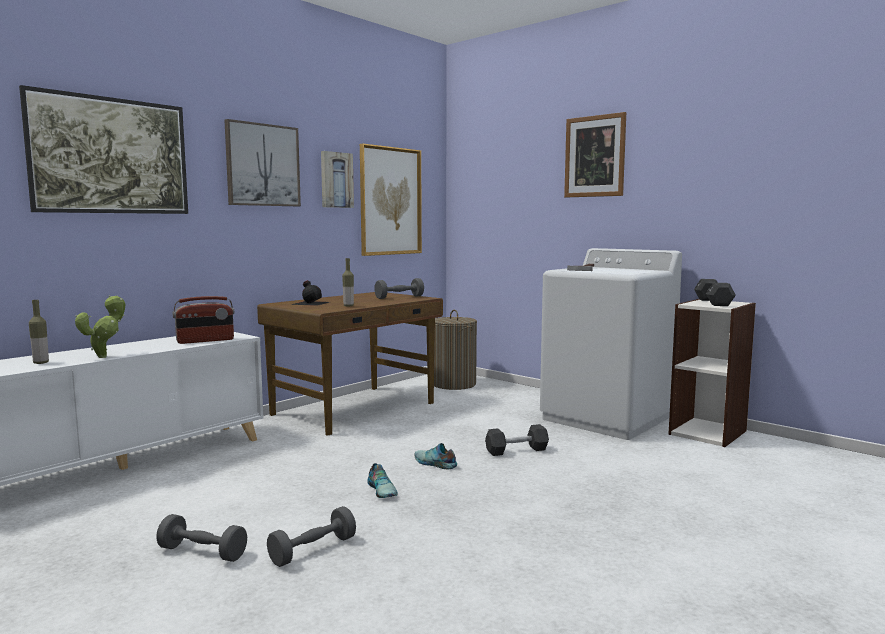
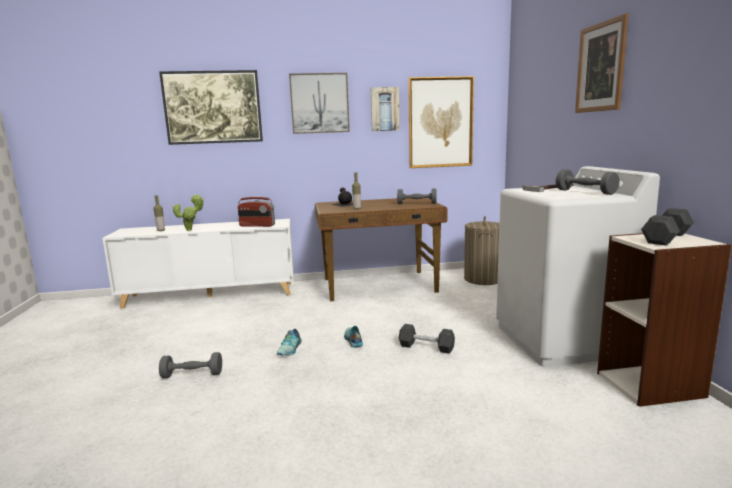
camera: 40 degrees right, 5 degrees up
grey dumbbell [156,514,247,562] -> grey dumbbell moved to [556,169,619,195]

